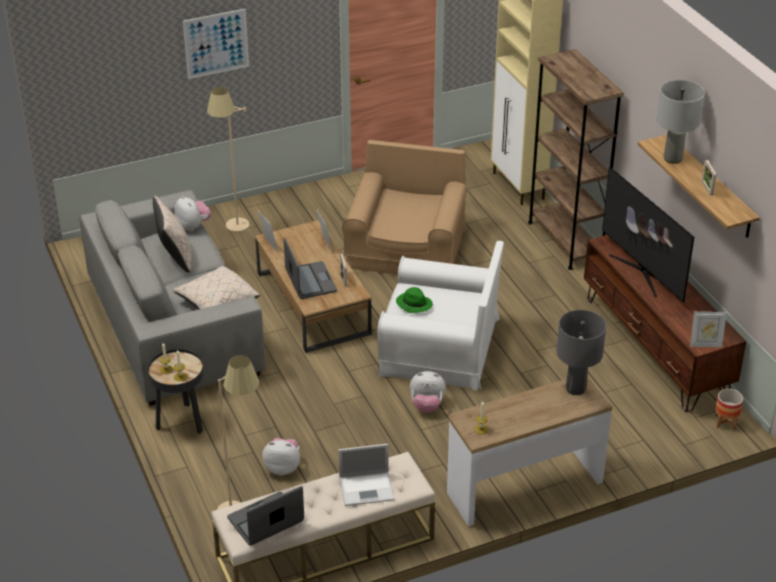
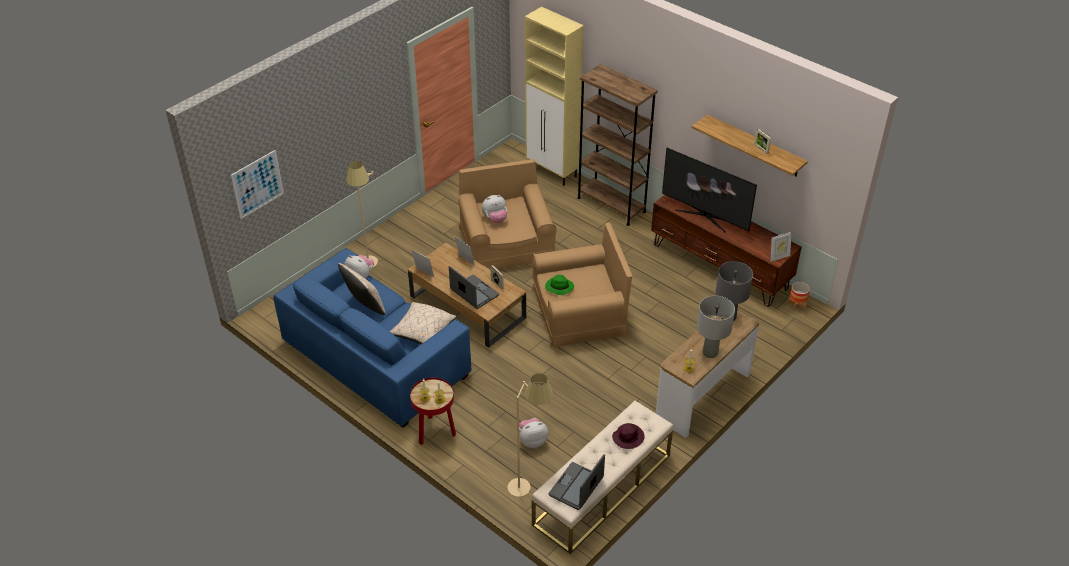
camera: 25 degrees left, 5 degrees up
grey sofa [79,190,266,406] -> blue sofa [273,248,471,428]
black side table [148,349,204,434] -> red side table [410,378,456,445]
picture [183,9,249,79] -> picture moved to [231,150,284,219]
laptop [339,444,395,506] -> purple hat [612,423,645,449]
white armchair [377,241,504,391] -> brown armchair [532,223,632,349]
plush toy [410,371,446,413] -> plush toy moved to [482,195,507,223]
grey table lamp [657,80,705,164] -> grey table lamp moved to [697,296,735,358]

